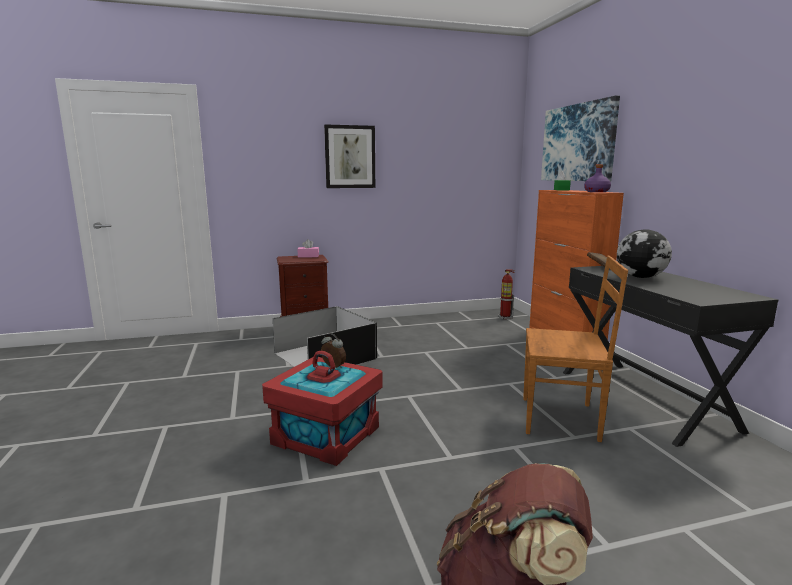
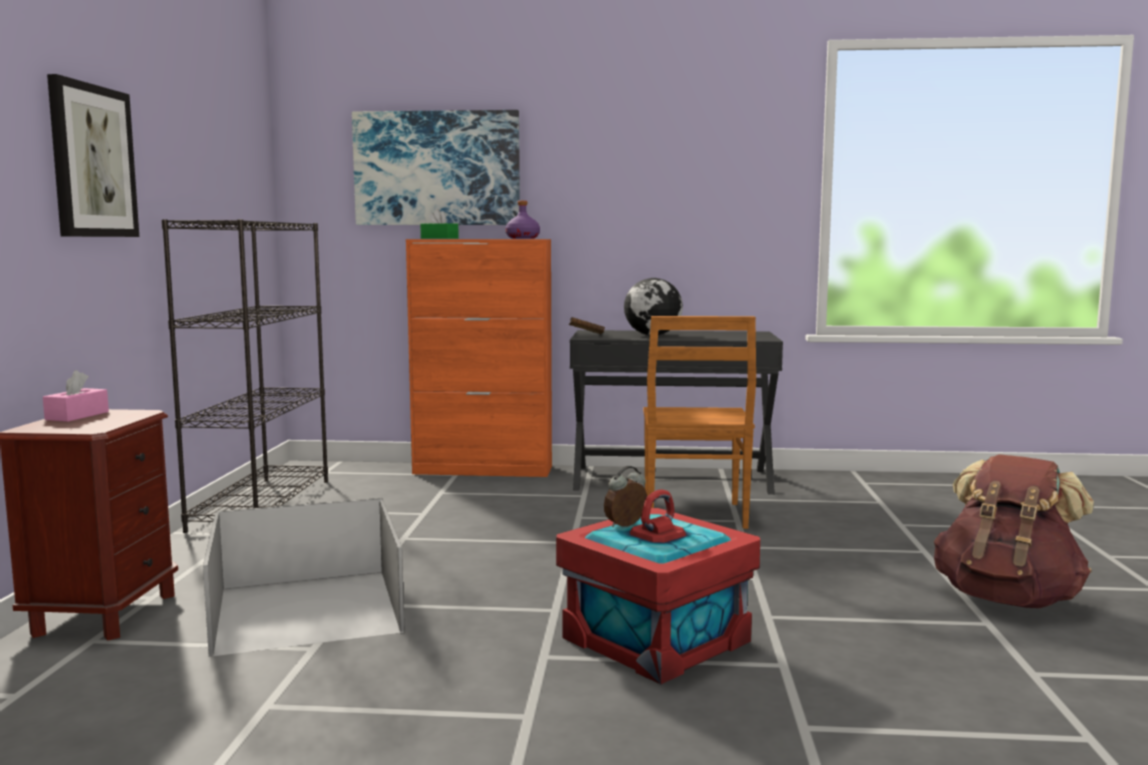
camera: 70 degrees left, 5 degrees down
fire extinguisher [498,269,515,320] -> none
brown chair [523,256,628,442] -> brown chair turned 150 degrees clockwise [643,316,756,529]
none -> black bookcase [162,219,328,533]

